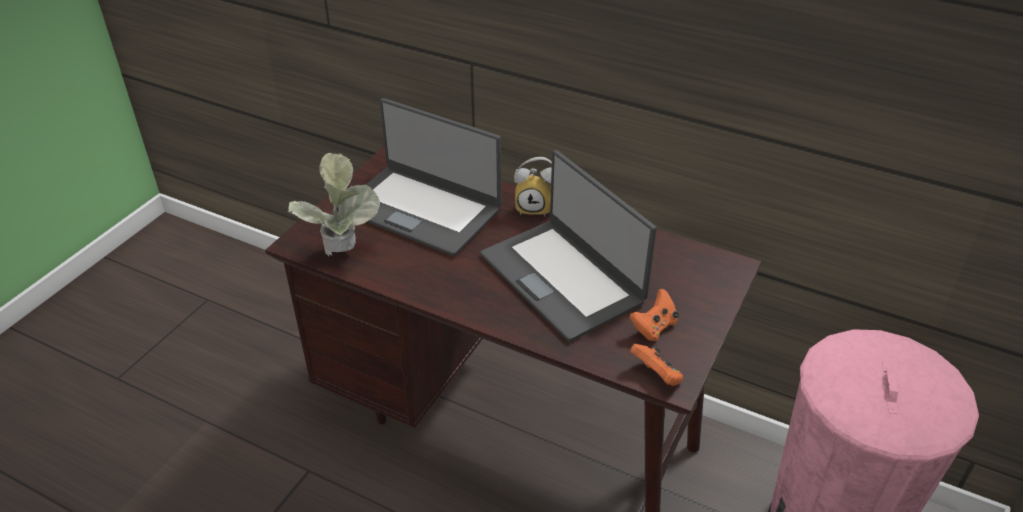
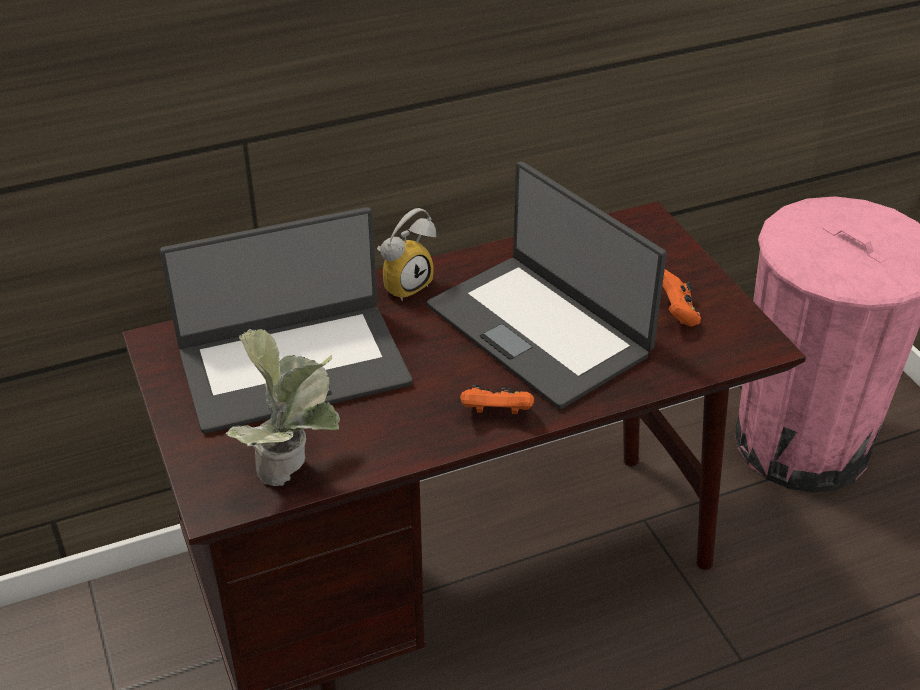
camera: 50 degrees left, 0 degrees up
laptop [480,150,657,342] -> laptop turned 45 degrees clockwise [427,161,667,409]
orange game controller [630,344,683,386] -> orange game controller moved to [460,384,534,414]

